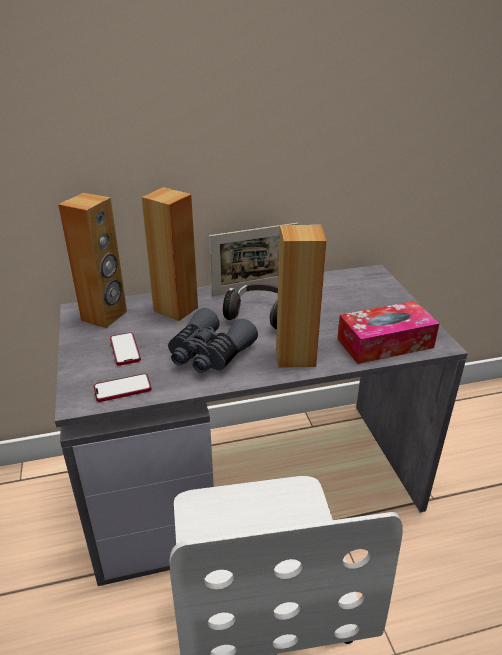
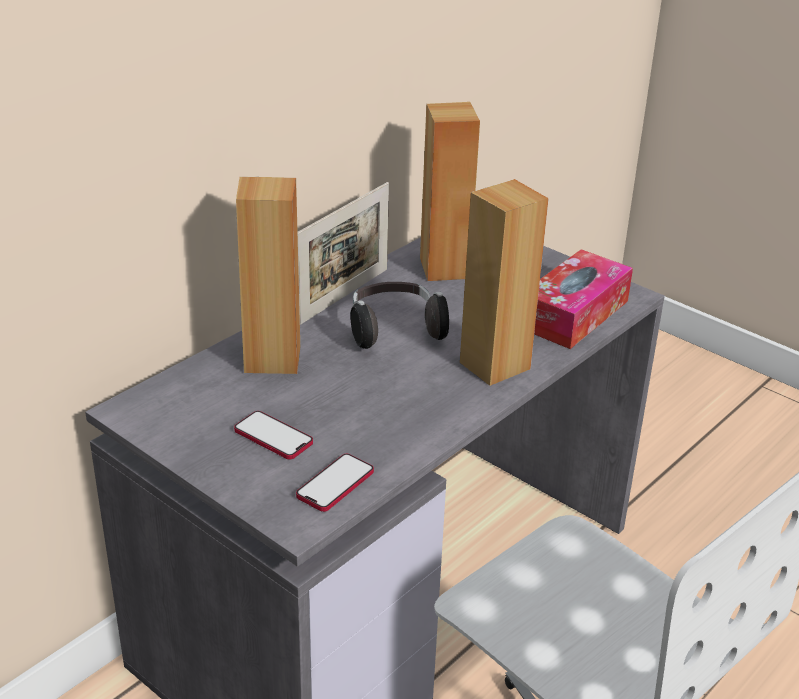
camera: 35 degrees left, 0 degrees up
brown speaker [58,193,127,328] -> brown speaker moved to [420,102,480,281]
grey binoculars [168,308,258,373] -> none

